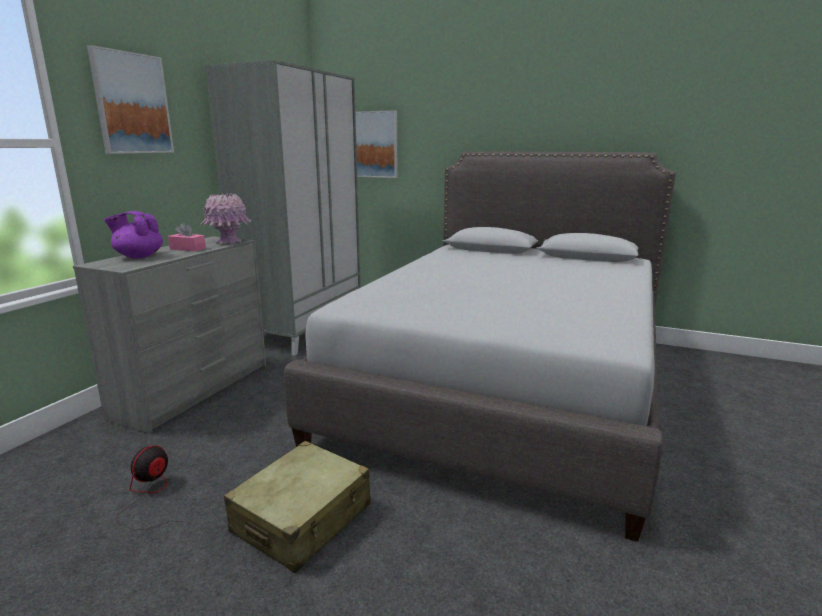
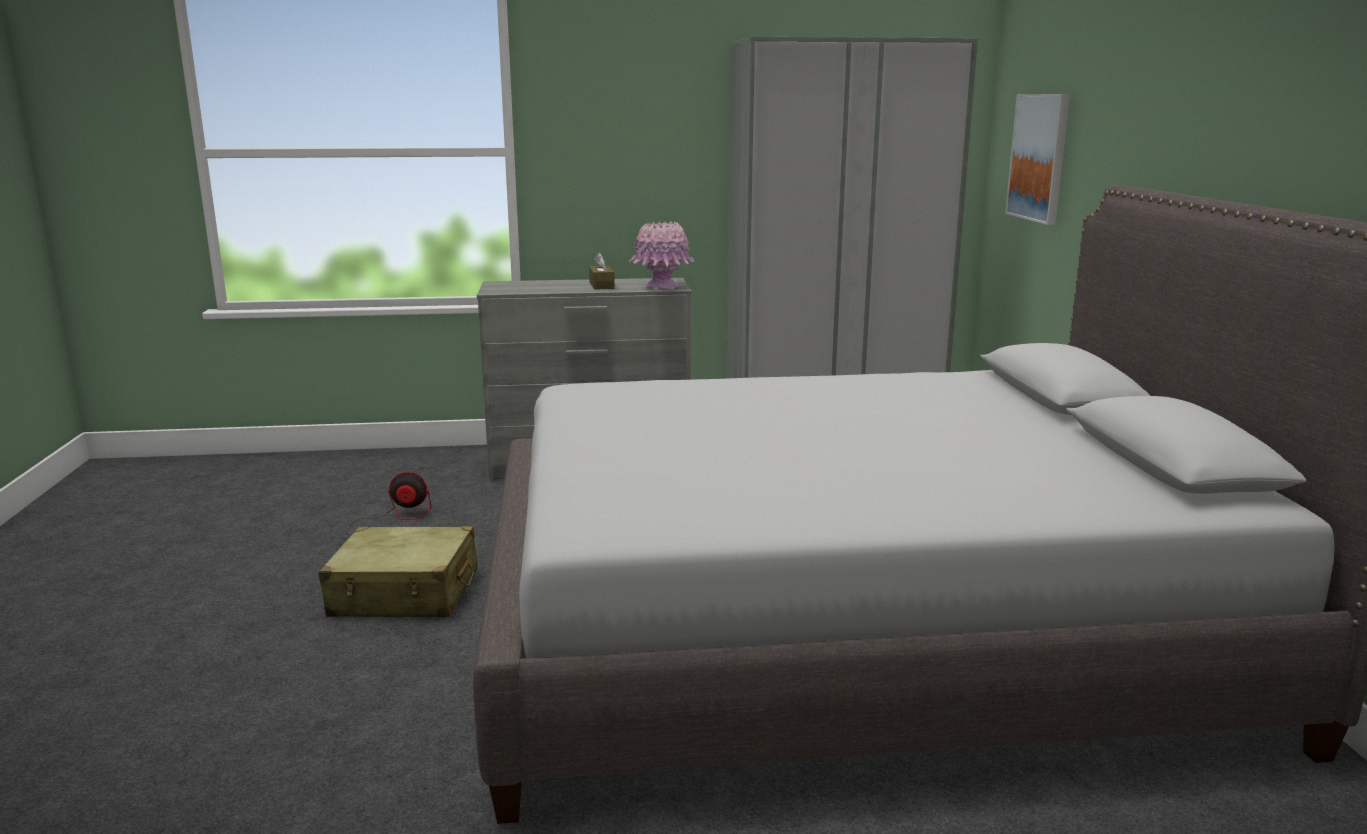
camera: 60 degrees right, 0 degrees up
picture [87,45,174,154] -> none
purple teapot [104,211,163,259] -> none
pink tissue box [168,223,206,251] -> brown tissue box [589,253,615,290]

